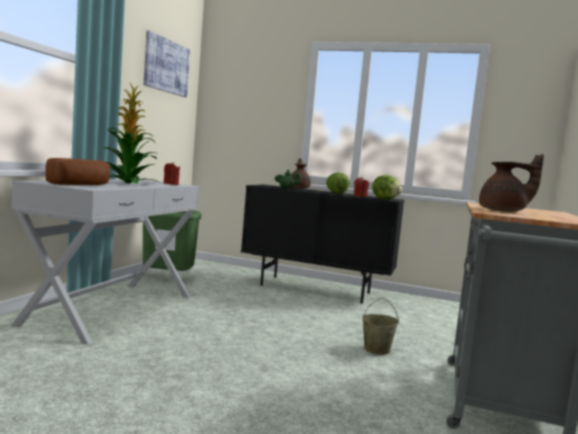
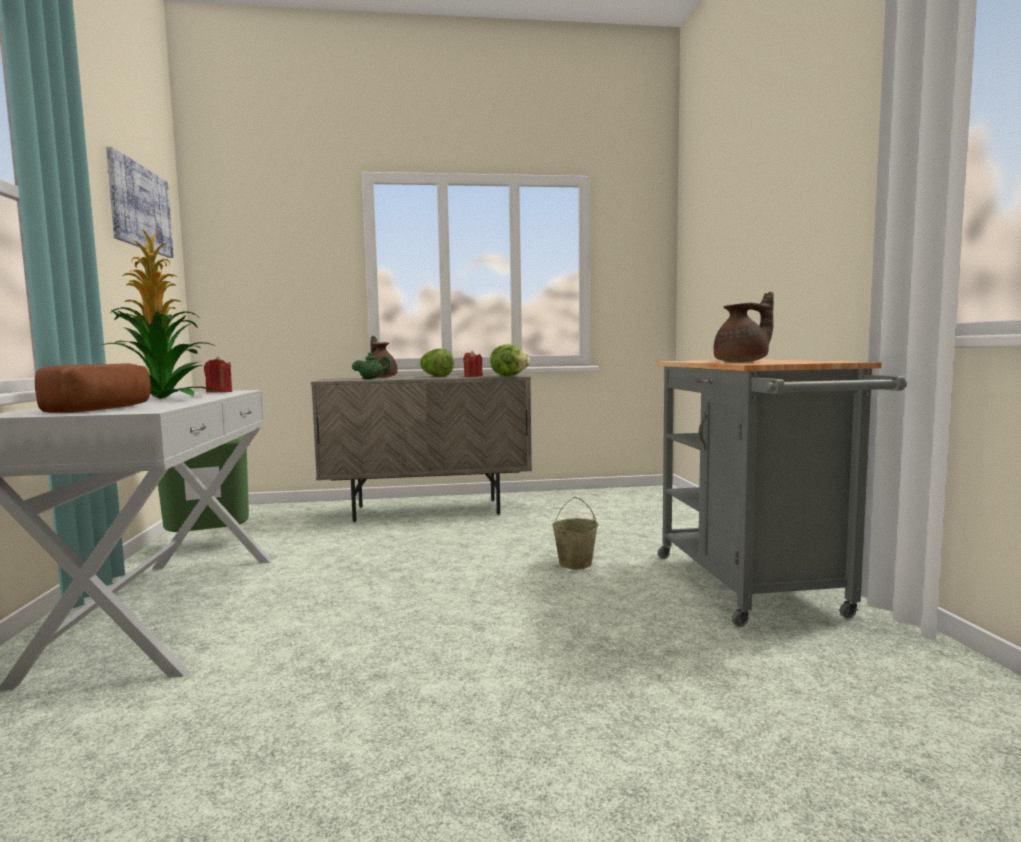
camera: 25 degrees left, 0 degrees up
black cabinet [241,185,404,304] -> beige cabinet [311,374,532,522]

